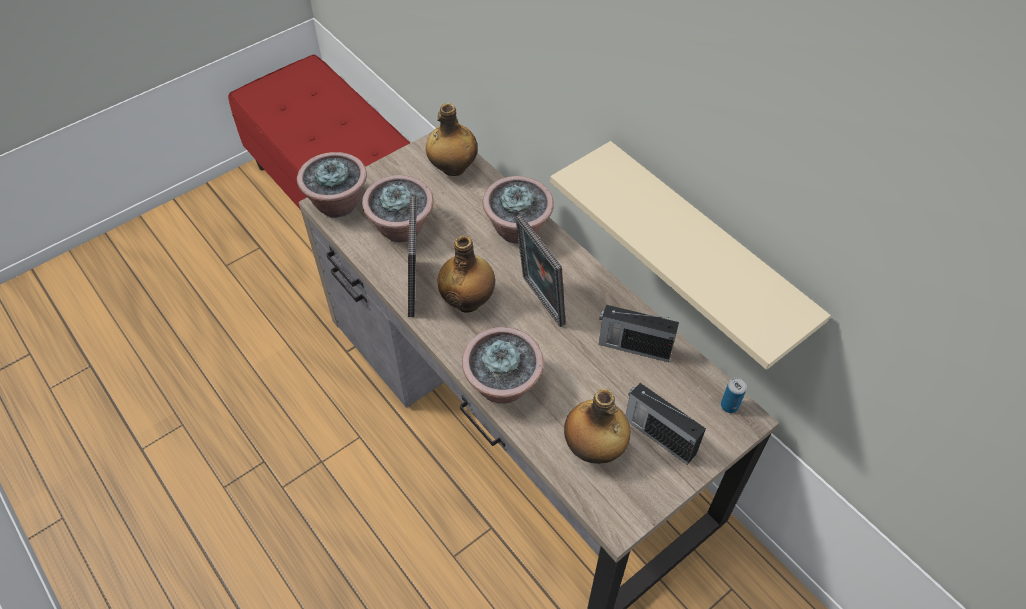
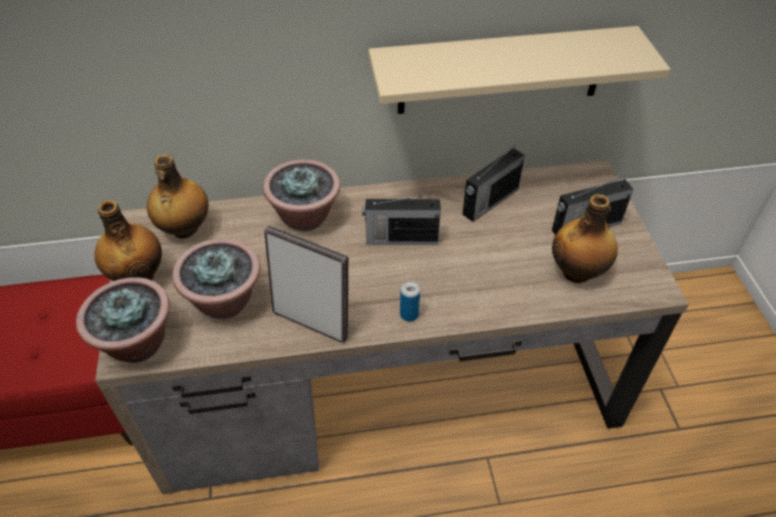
camera: 60 degrees left, 5 degrees down
bottle [437,235,495,313] -> bottle moved to [94,200,162,281]
potted plant [462,327,544,404] -> none
picture frame [515,215,566,327] -> radio [362,194,441,245]
can [721,378,747,413] -> can moved to [400,281,420,322]

